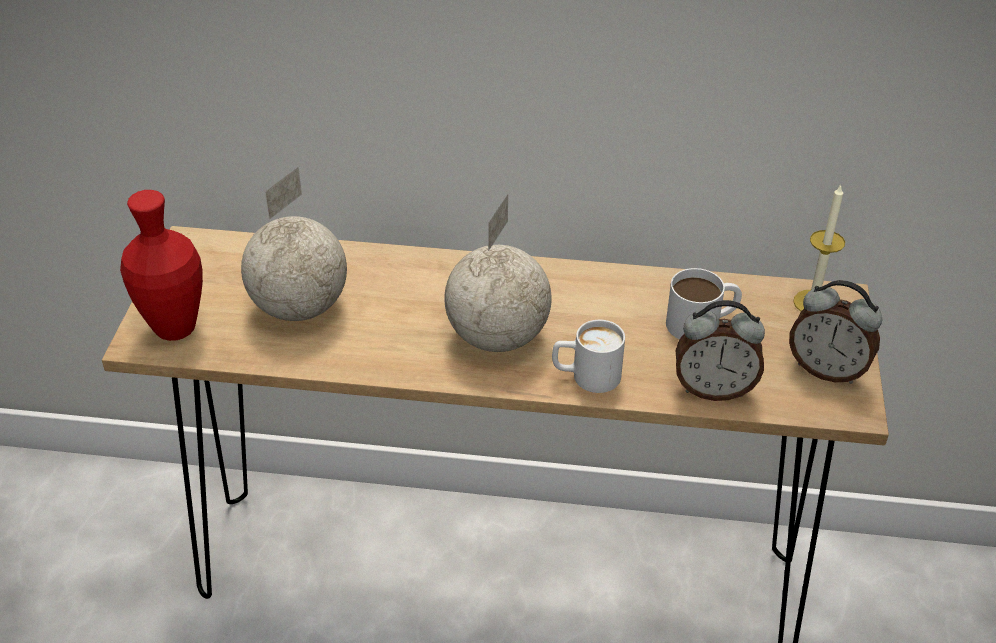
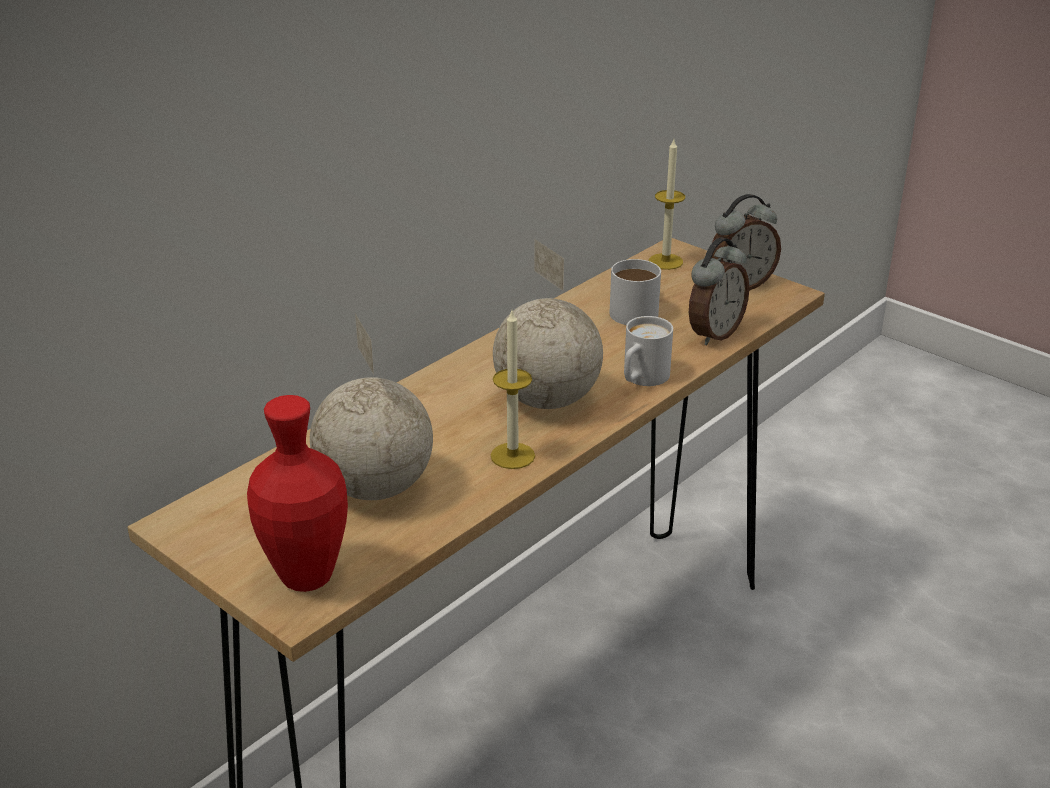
camera: 55 degrees left, 10 degrees down
none -> candle [491,311,535,469]

